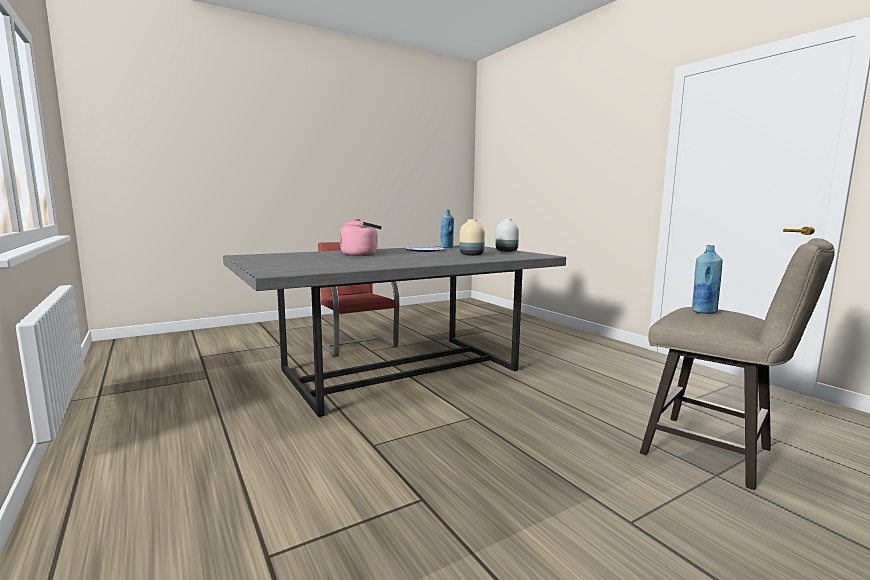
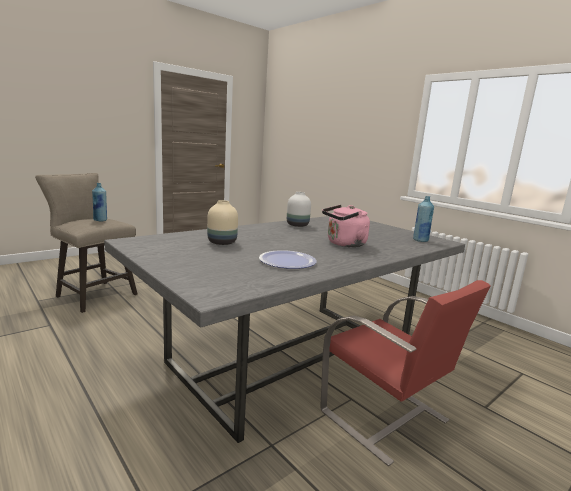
camera: 170 degrees right, 5 degrees up
blue bottle [440,210,454,248] -> blue bottle moved to [413,196,434,242]
white vase [495,219,519,252] -> white vase moved to [287,192,311,227]

